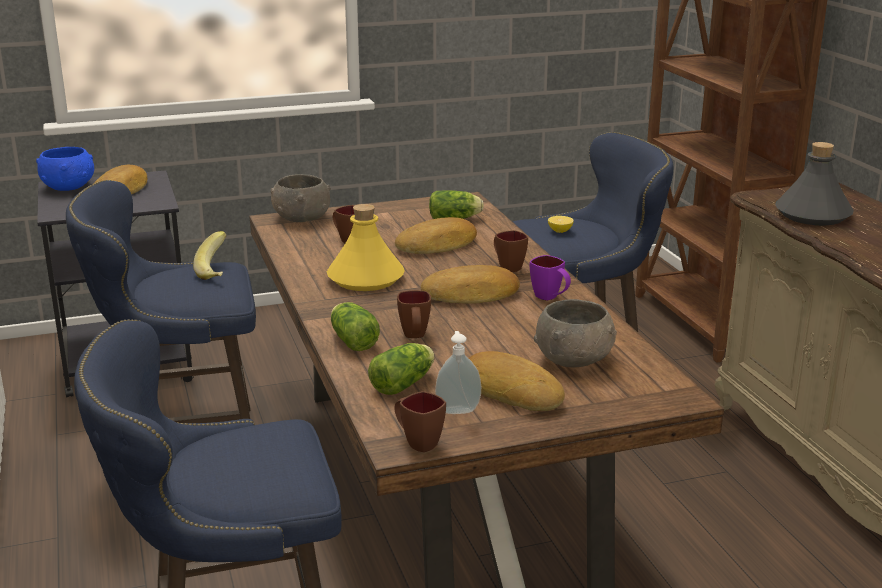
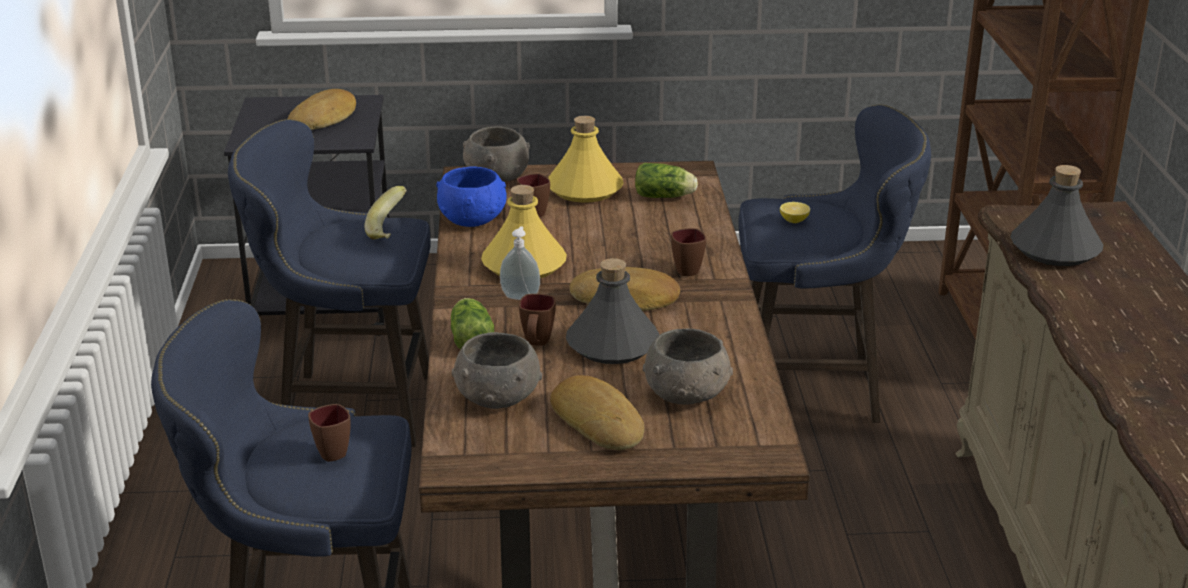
camera: 15 degrees right, 5 degrees up
blue bowl [36,147,94,191] -> blue bowl moved to [436,167,507,227]
lettuce [368,343,435,395] -> grey bowl [452,332,542,409]
brown mug [394,391,446,452] -> brown mug moved to [308,404,350,462]
bread [395,217,477,254] -> none
soap dispenser [435,331,481,414] -> soap dispenser moved to [500,226,540,300]
purple mug [530,255,571,301] -> none
none -> yellow bottle [548,116,624,203]
none -> grey bottle [566,258,659,364]

